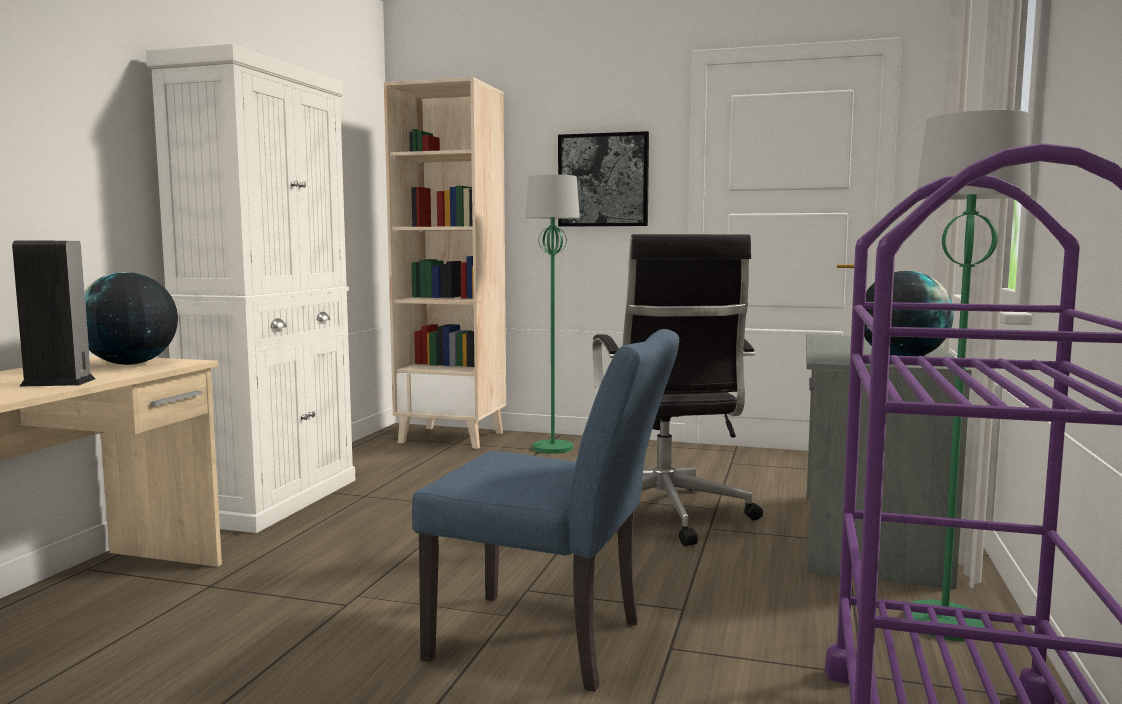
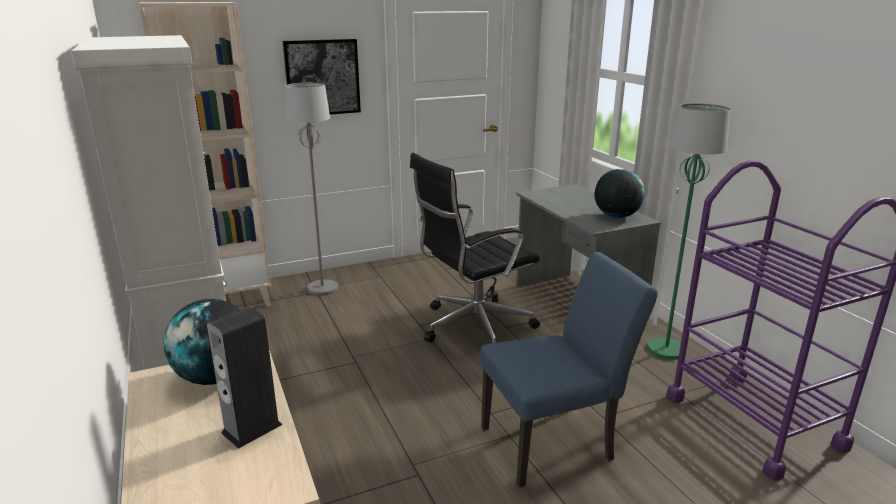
camera: 40 degrees left, 15 degrees up
green floor lamp [526,174,580,454] -> grey floor lamp [285,83,338,296]
black office chair [592,234,763,546] -> black office chair turned 105 degrees clockwise [410,153,540,343]

